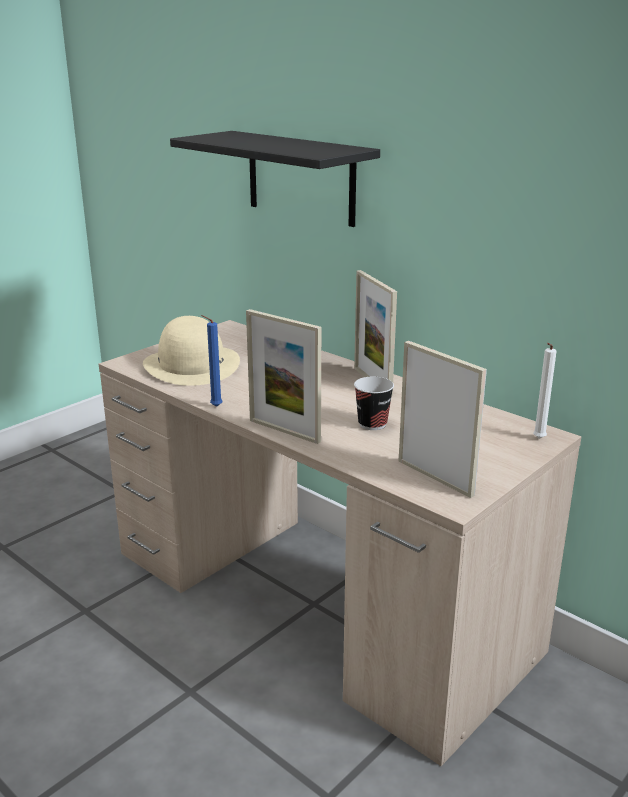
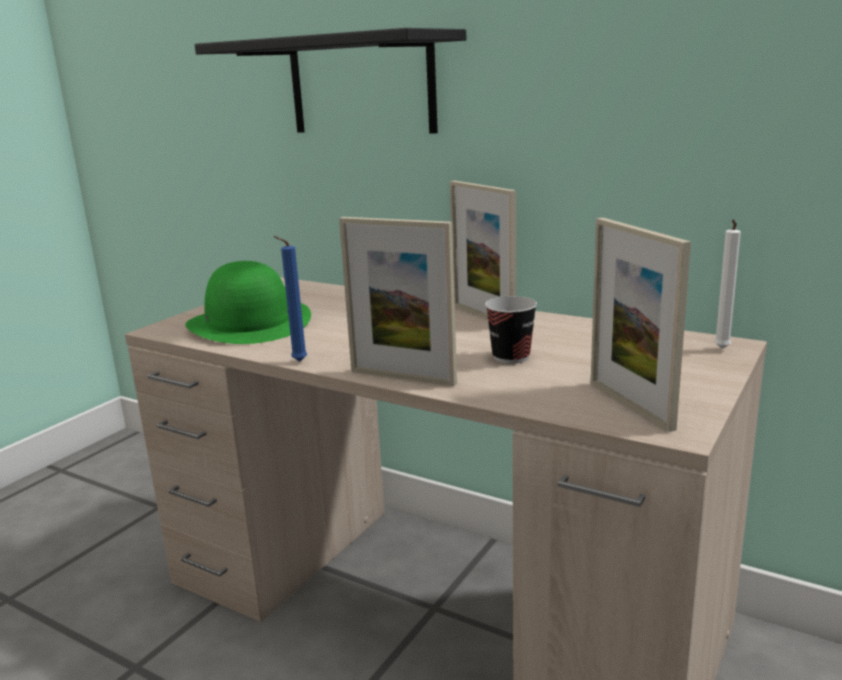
camera: 10 degrees left, 5 degrees down
beige hat [143,316,240,386] -> green hat [185,261,311,344]
picture frame [399,341,487,498] -> picture frame turned 150 degrees counterclockwise [591,218,691,432]

